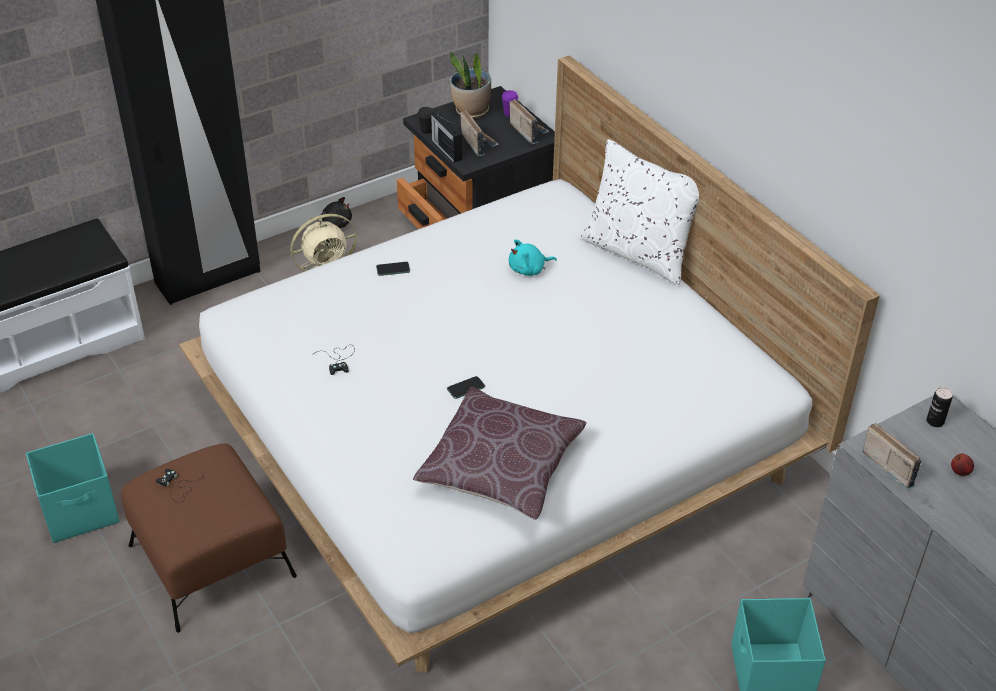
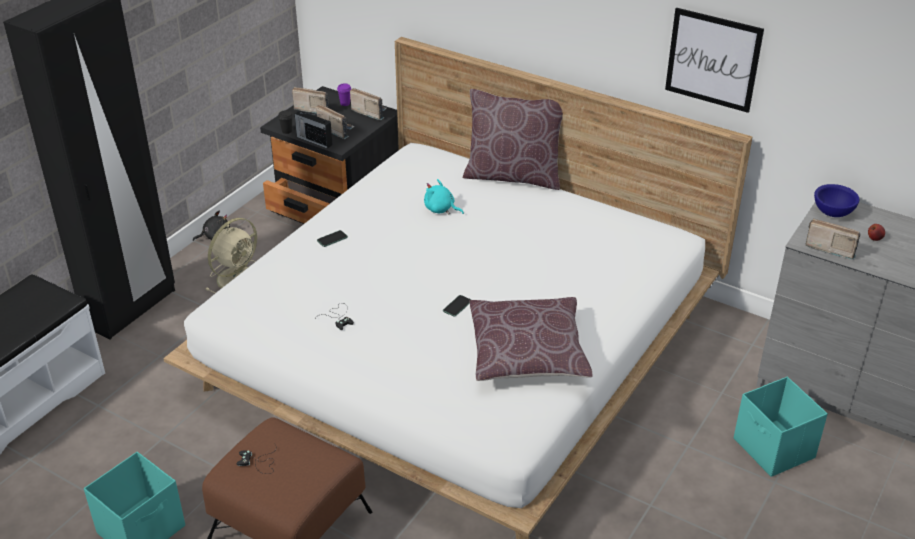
camera: 25 degrees left, 5 degrees down
potted plant [450,51,491,118] -> radio [292,87,329,114]
turquoise plush toy [509,239,557,276] -> turquoise plush toy turned 75 degrees clockwise [424,179,464,215]
white pillow [580,139,699,285] -> brown pillow [463,89,563,190]
can [926,387,953,427] -> blue bowl [814,184,859,217]
none -> picture [665,8,764,113]

